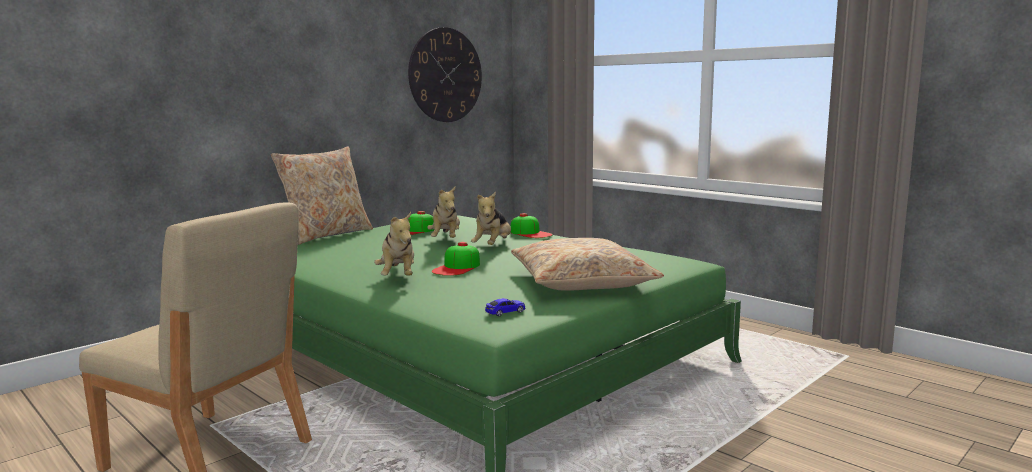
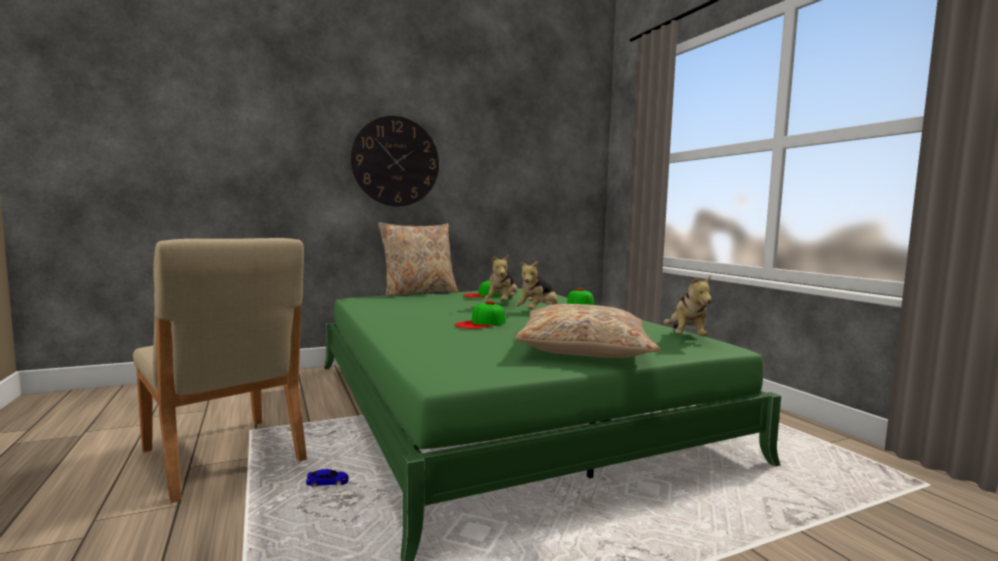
camera: 20 degrees right, 5 degrees down
plush toy [374,212,414,276] -> plush toy moved to [664,275,712,336]
wall clock [408,27,482,122] -> wall clock moved to [351,116,439,206]
toy car [485,298,525,316] -> toy car moved to [306,469,349,487]

